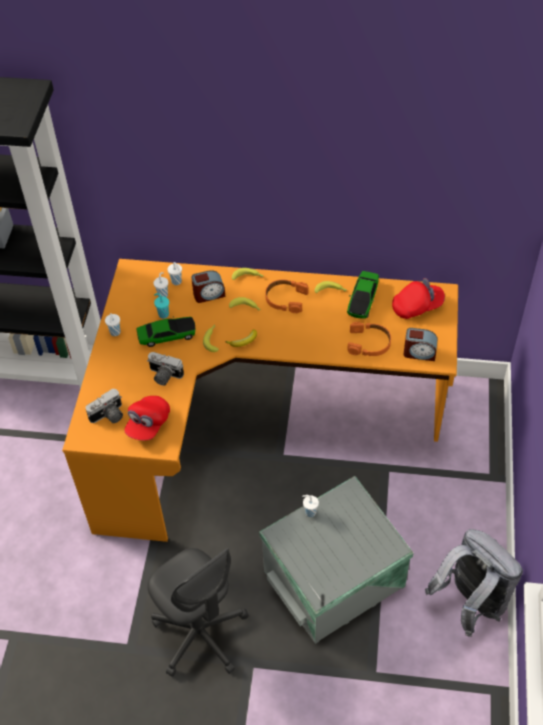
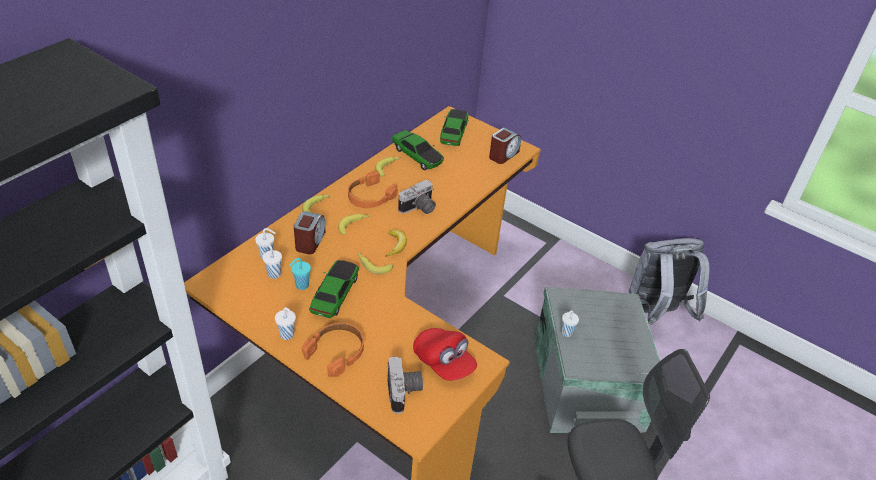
camera: 65 degrees left, 10 degrees down
camera [147,352,184,386] -> camera moved to [398,180,436,214]
orange headphones [347,322,391,356] -> orange headphones moved to [302,323,364,377]
red cap [392,278,445,319] -> toy car [440,109,469,146]

